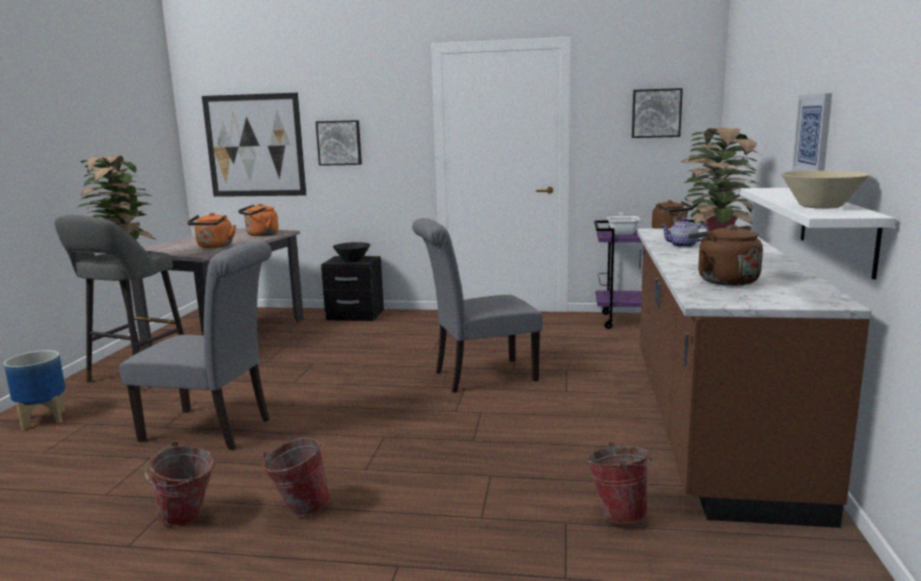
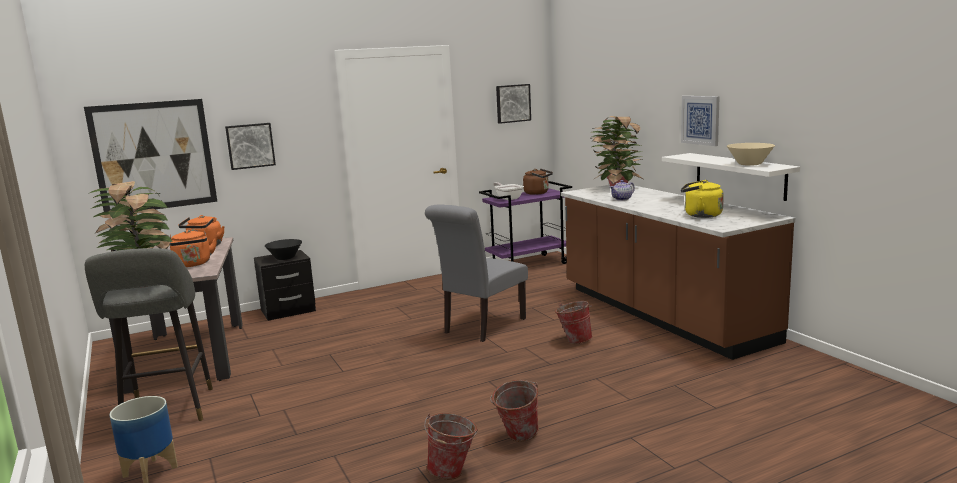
camera: 35 degrees left, 0 degrees up
grey chair [120,241,272,450] -> none
bucket [586,442,654,524] -> bucket moved to [555,301,593,344]
brown kettle [688,224,763,286] -> yellow kettle [681,180,724,218]

